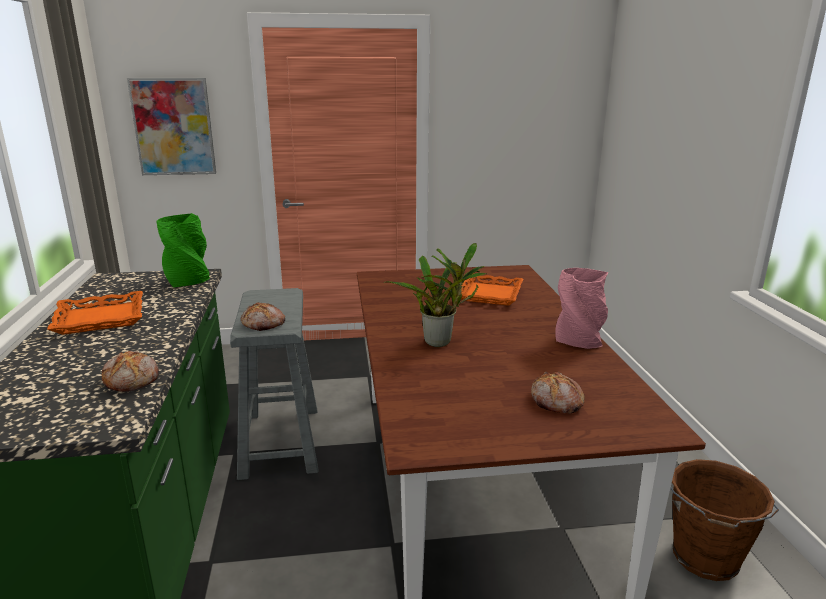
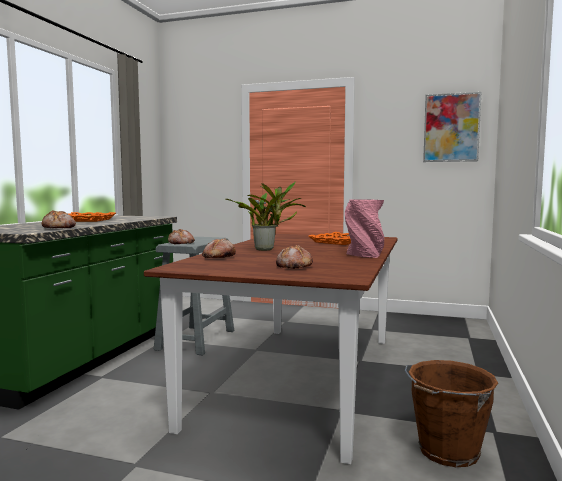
camera: 25 degrees right, 15 degrees down
picture [127,78,216,175] -> picture moved to [423,92,481,162]
green vase [156,213,210,288] -> none
none -> bread [202,238,236,258]

